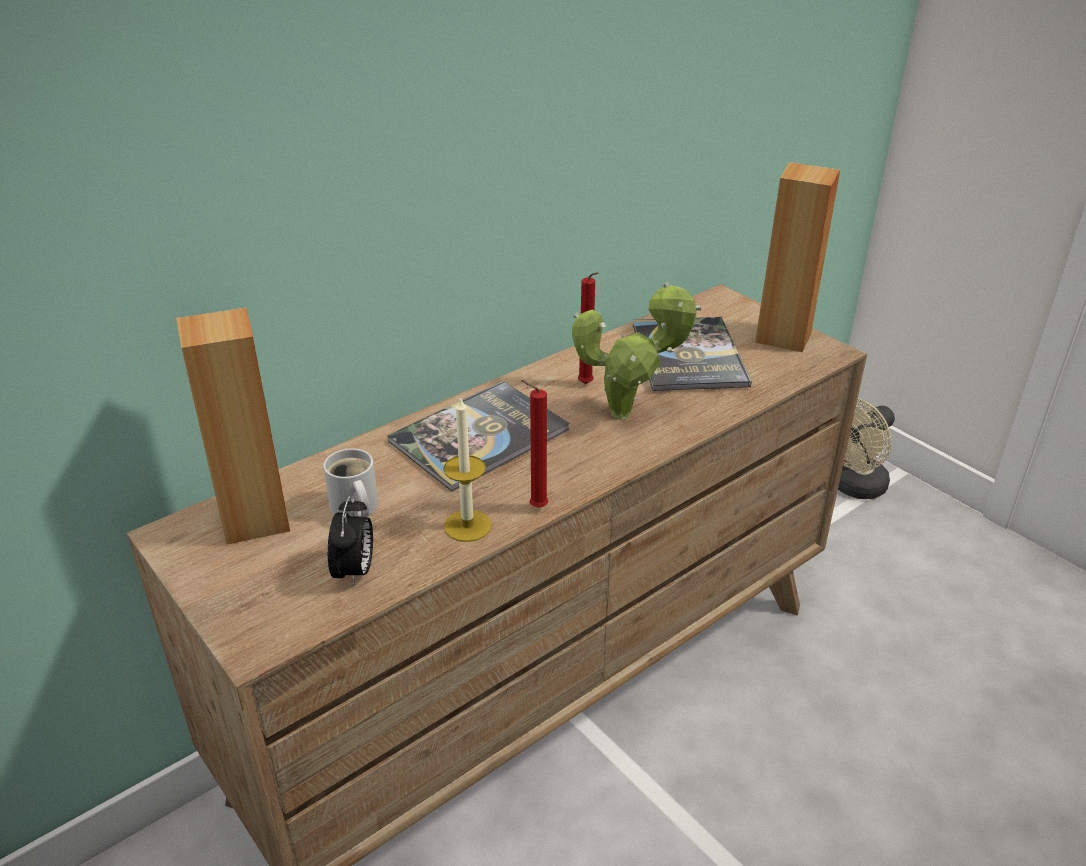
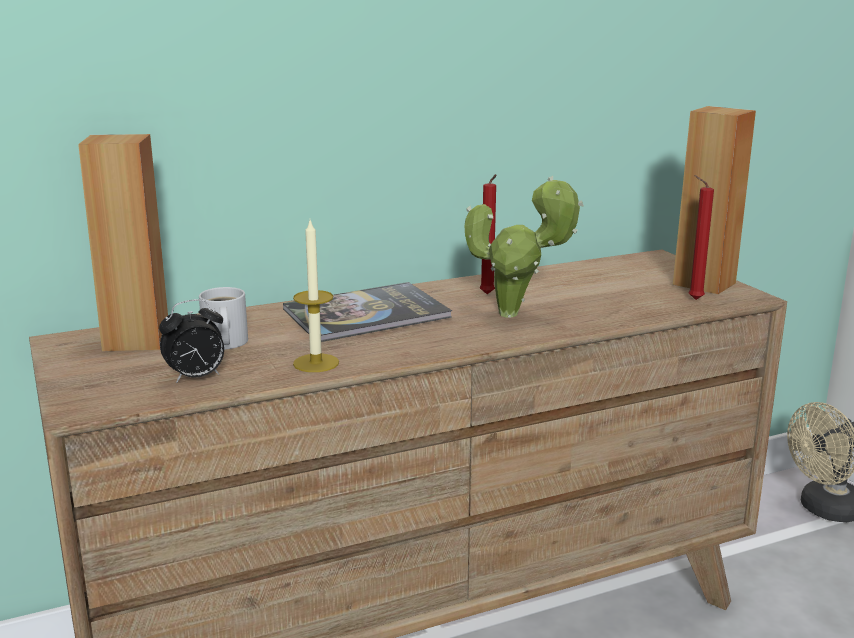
camera: 15 degrees right, 15 degrees down
alarm clock [328,496,373,588] -> alarm clock turned 45 degrees clockwise [159,299,224,383]
red candle [521,380,548,508] -> red candle moved to [688,175,714,300]
book [633,317,752,391] -> none

